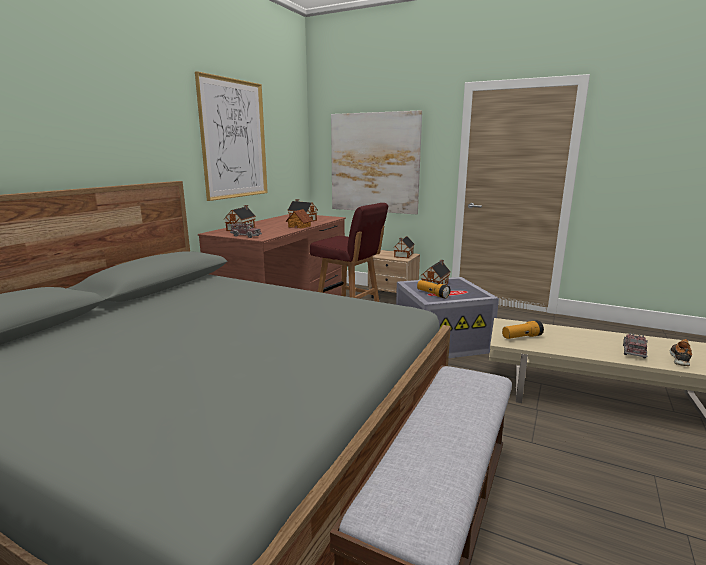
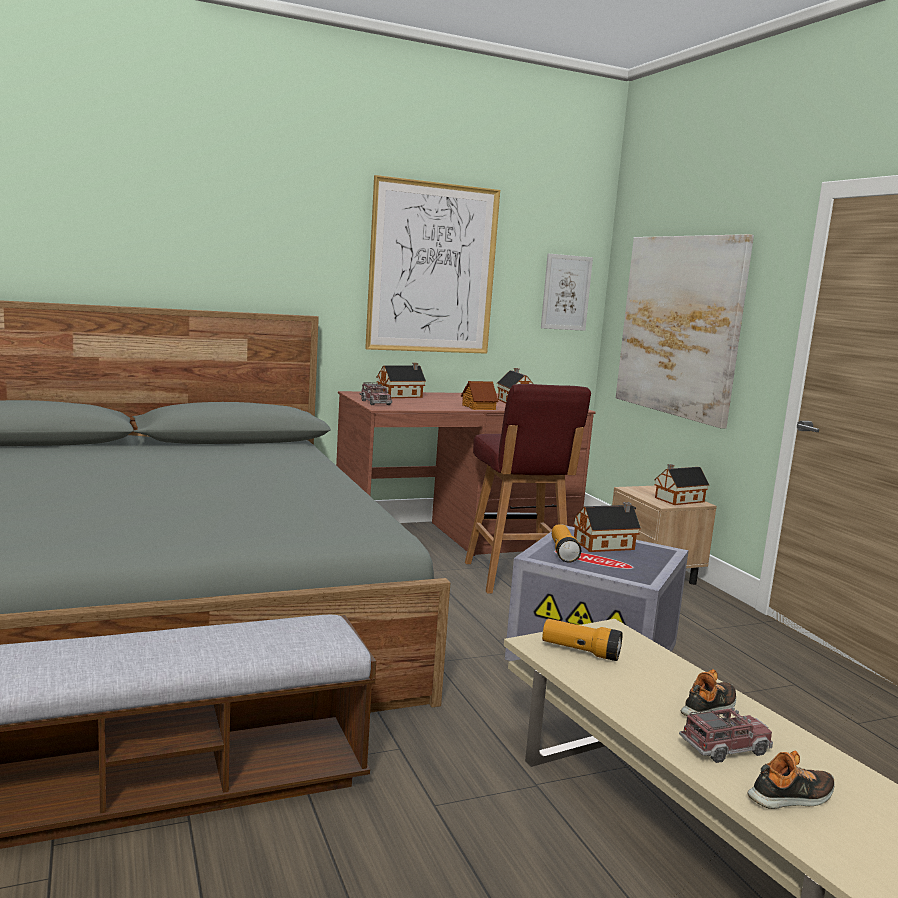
camera: 40 degrees right, 5 degrees down
none -> picture [541,254,593,331]
none -> shoe [681,669,736,716]

